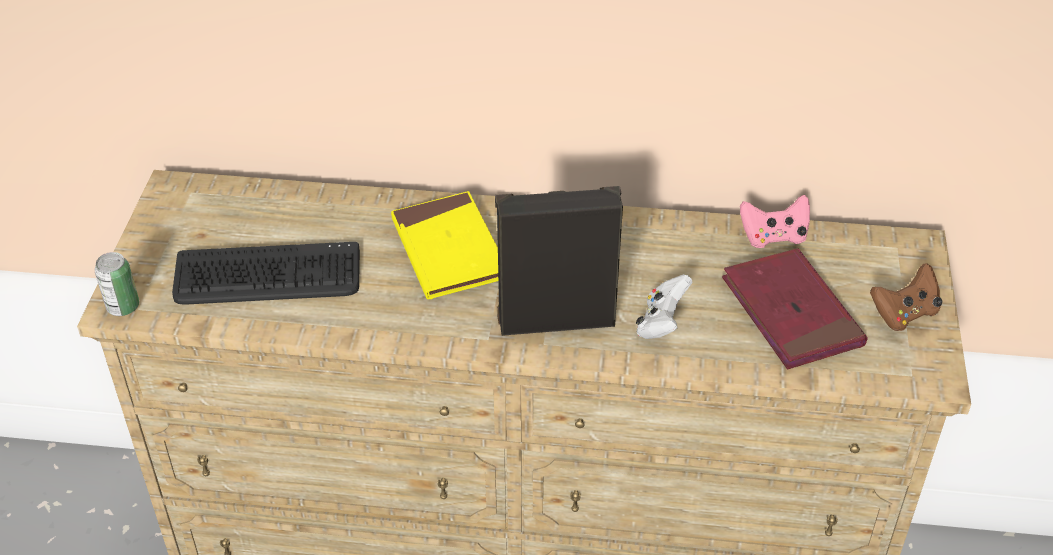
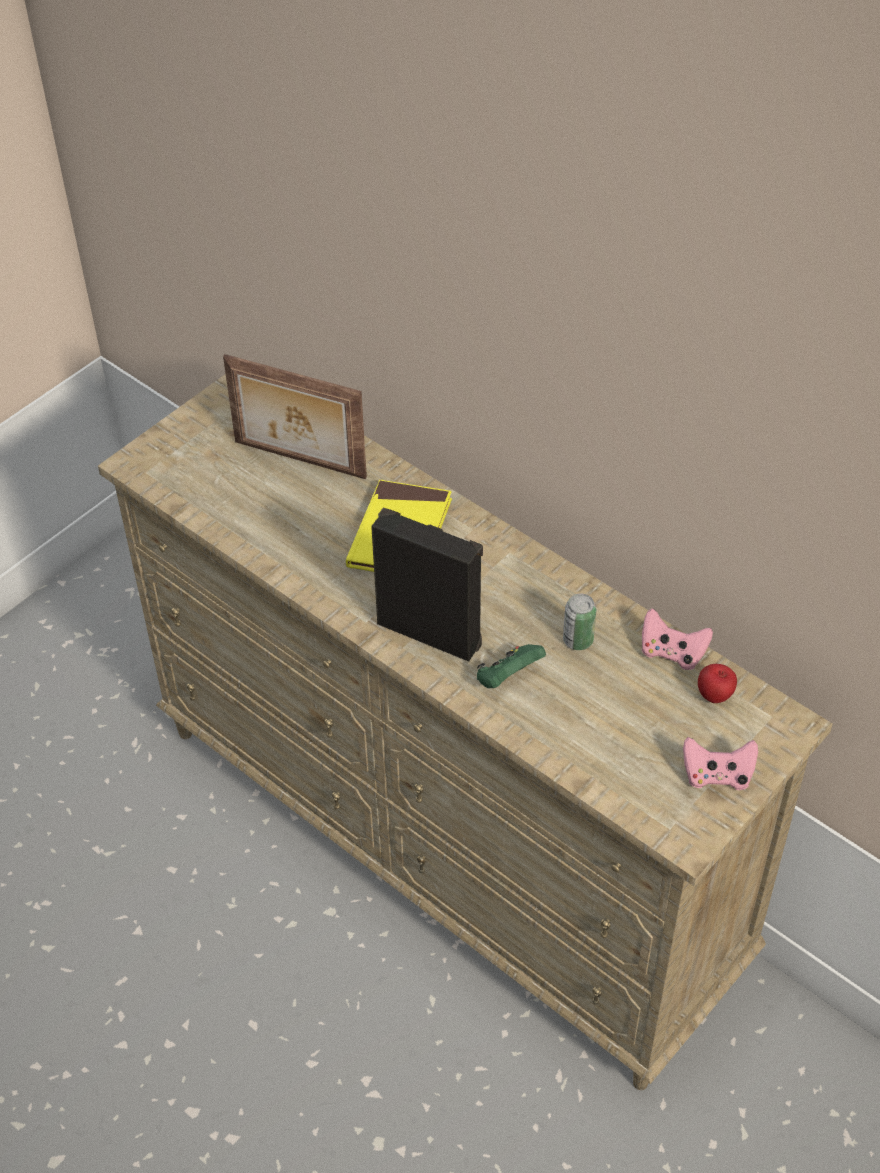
camera: 35 degrees right, 5 degrees up
can [95,252,139,316] -> can moved to [563,593,596,650]
keyboard [172,242,360,305] -> none
white game controller [636,274,693,339] -> green game controller [477,644,546,688]
red book [722,248,868,369] -> none
brown game controller [870,263,942,331] -> pink game controller [683,737,758,790]
none -> picture frame [223,354,367,479]
none -> apple [698,664,737,703]

